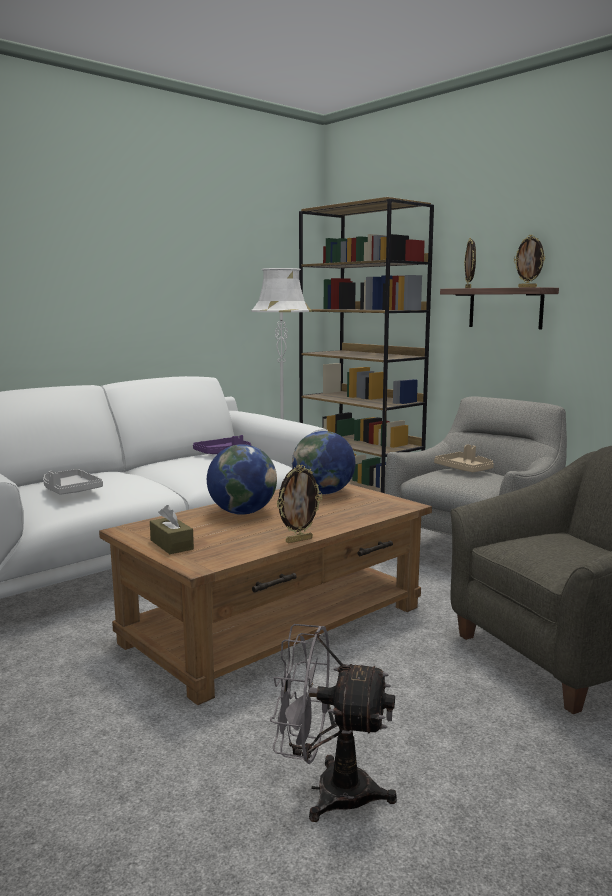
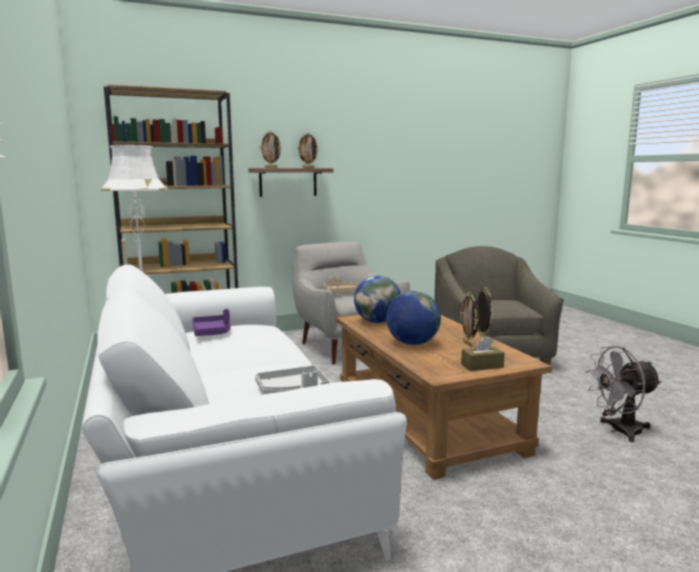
camera: 70 degrees left, 0 degrees up
grey fan [270,624,397,822] -> grey fan turned 45 degrees clockwise [585,346,662,442]
none -> picture frame [460,292,479,347]

